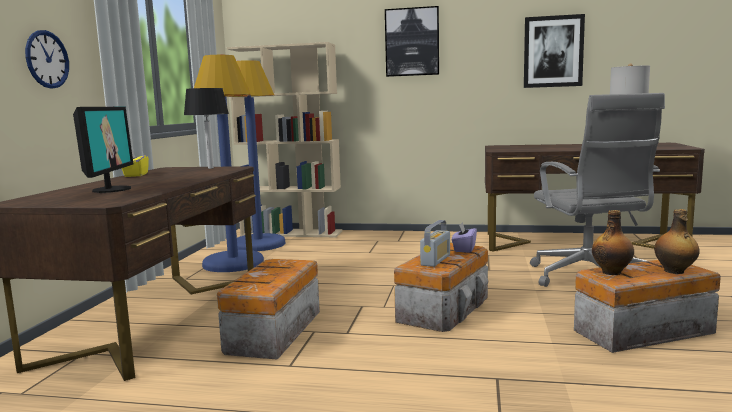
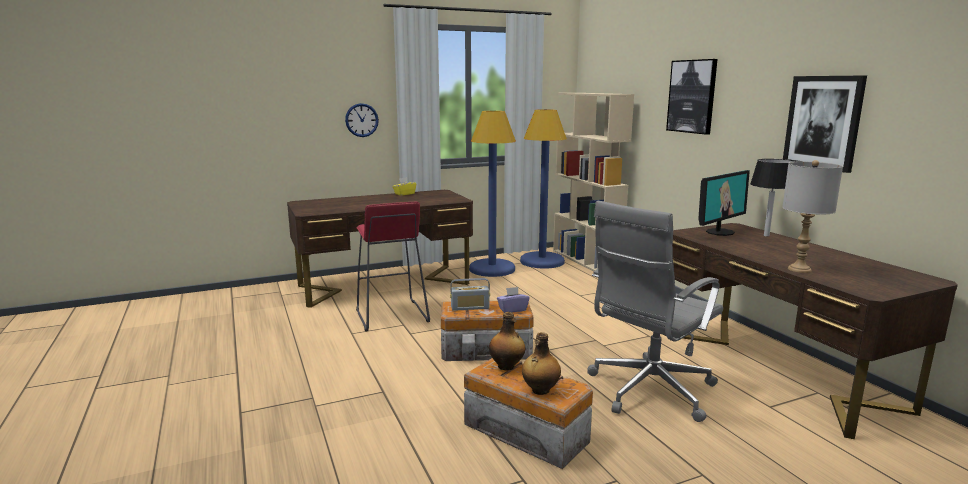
camera: 55 degrees right, 5 degrees up
monitor [73,107,133,193] -> monitor moved to [698,170,750,236]
black table lamp [184,88,229,169] -> black table lamp moved to [750,159,795,237]
storage box [217,259,320,360] -> red stool [356,201,430,331]

